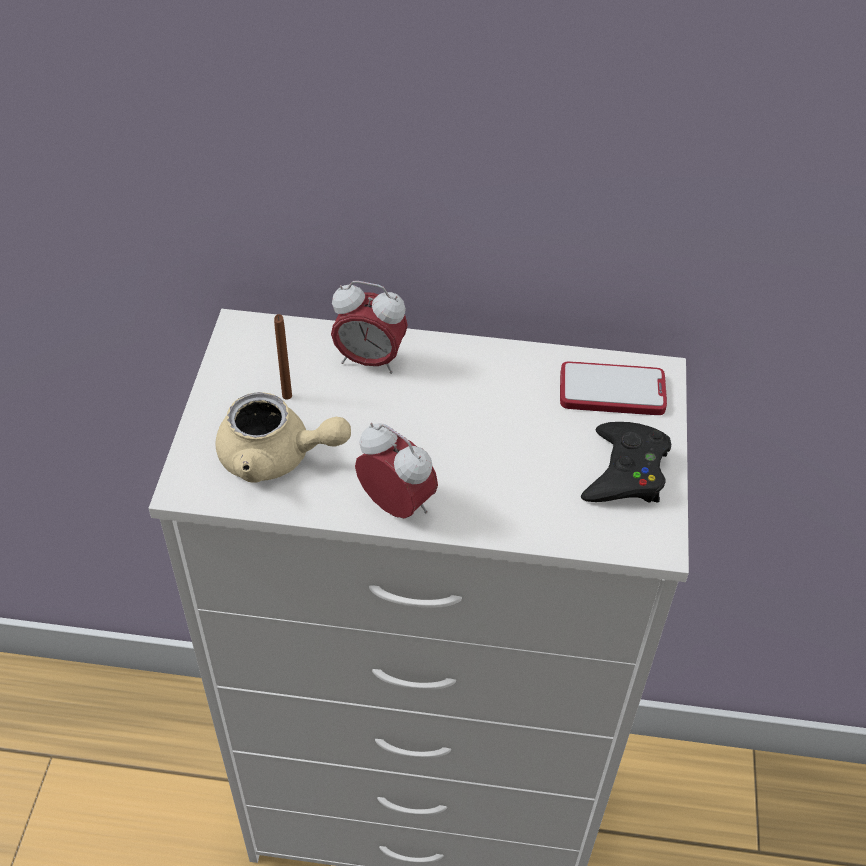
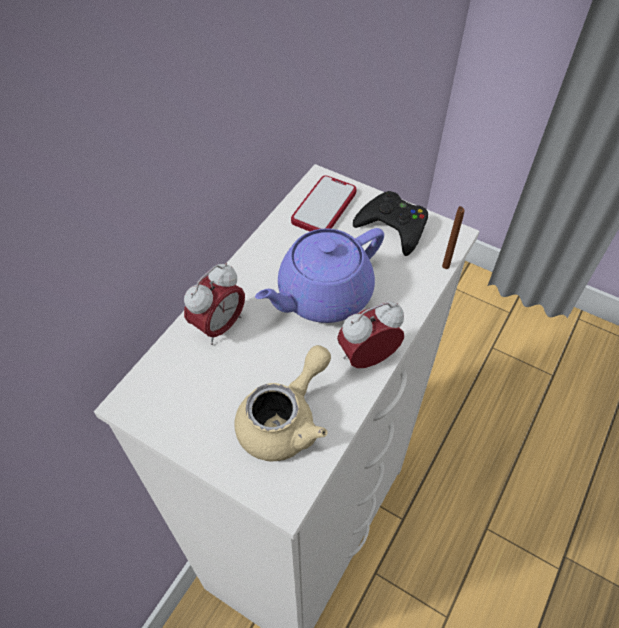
camera: 65 degrees left, 5 degrees up
brown candle [274,314,292,399] -> brown candle moved to [442,206,465,269]
none -> purple teapot [255,228,384,323]

